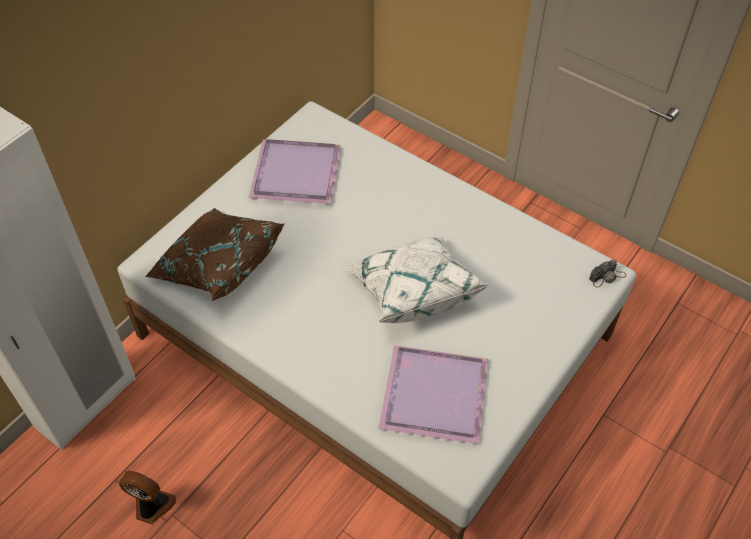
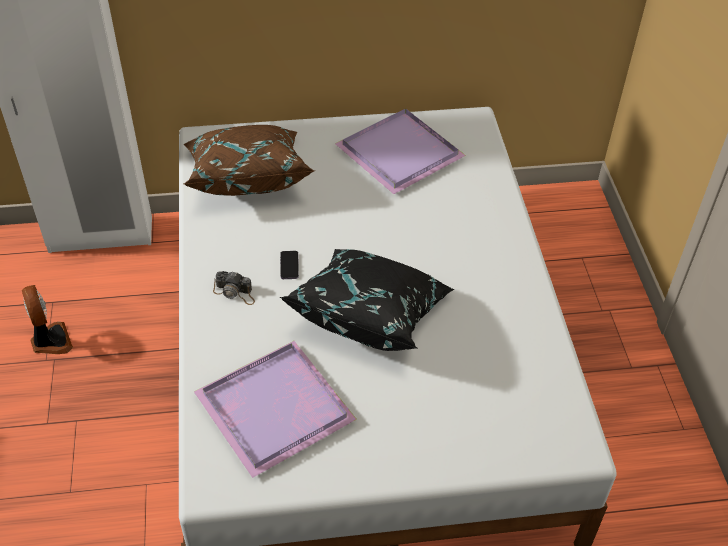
camera: 45 degrees right, 5 degrees down
white pillow [345,236,489,323] -> black pillow [280,249,454,351]
camera [589,260,626,287] -> camera moved to [213,271,255,305]
none -> phone [280,251,299,279]

